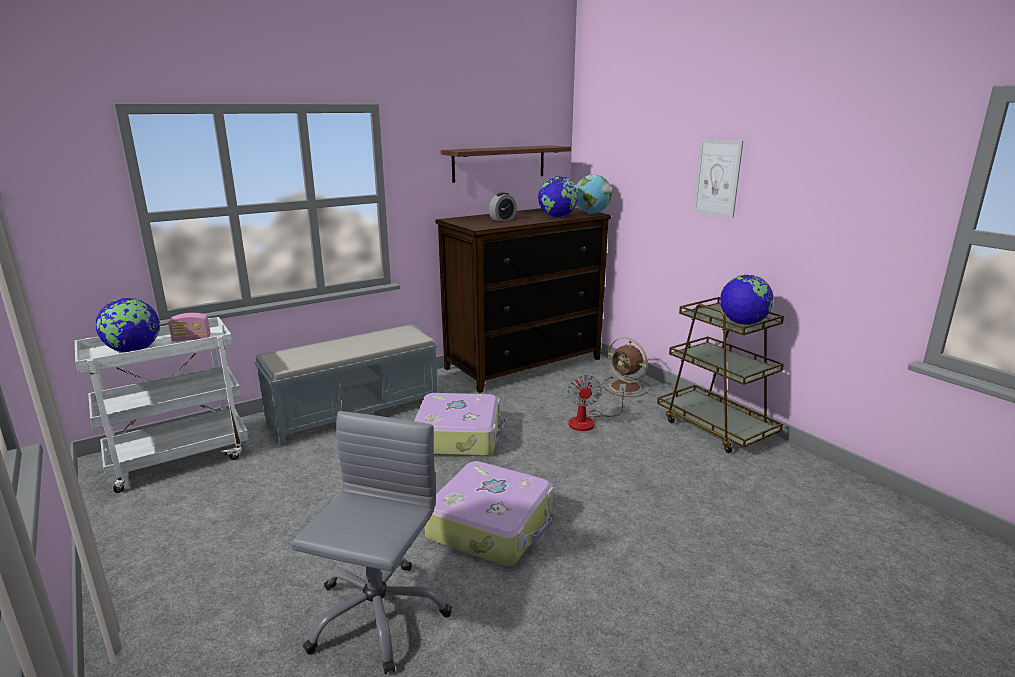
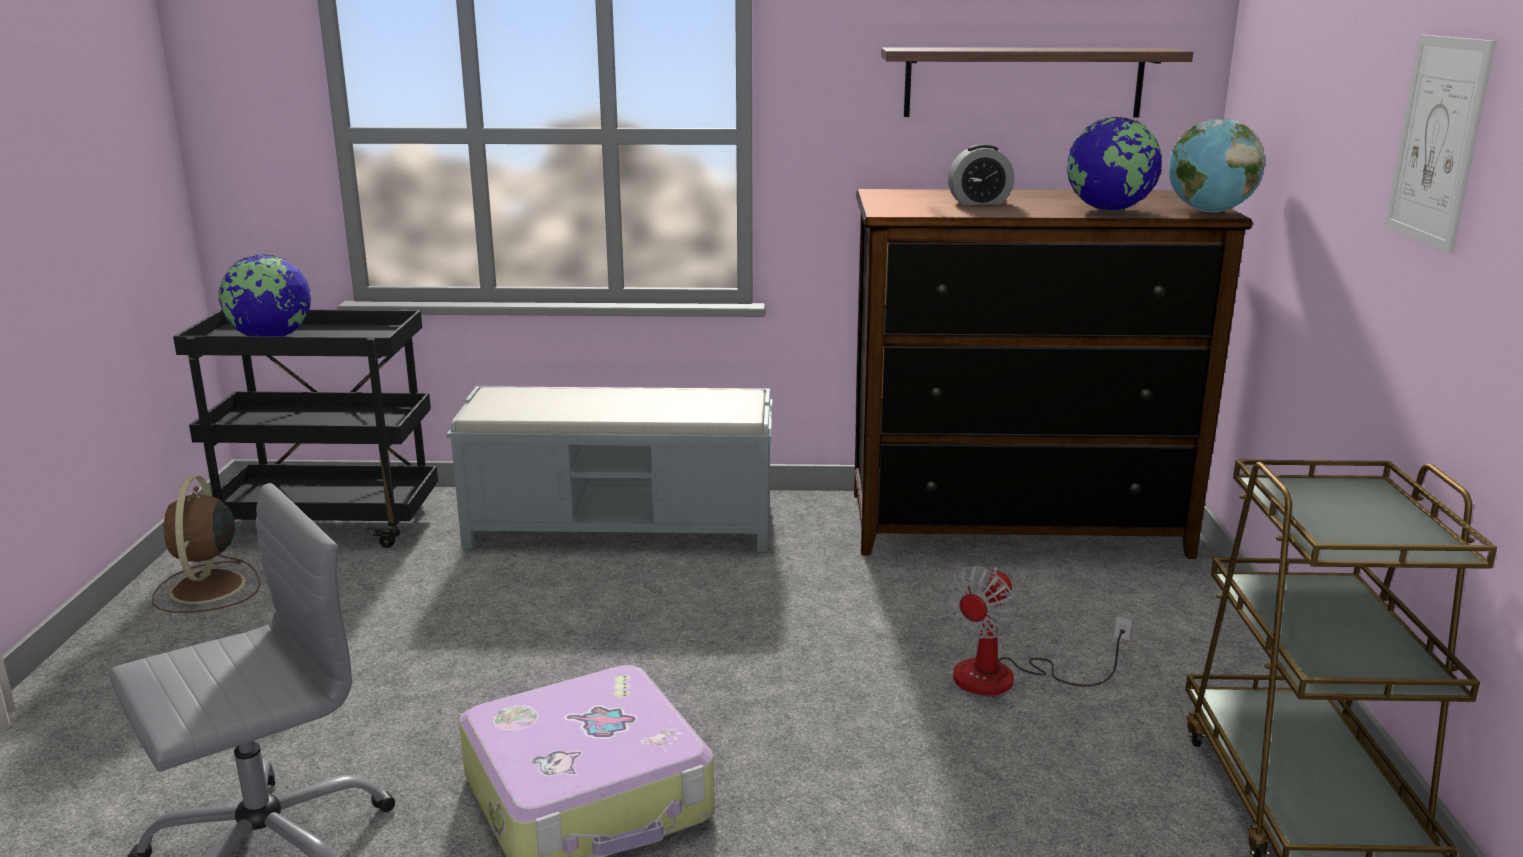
camera: 35 degrees right, 0 degrees up
white cart [75,317,249,493] -> black cart [173,309,438,548]
radio [168,313,211,341] -> none
suitcase [414,393,506,456] -> none
brown fan [602,337,650,397] -> brown fan moved to [152,476,260,613]
globe [720,275,774,325] -> none

